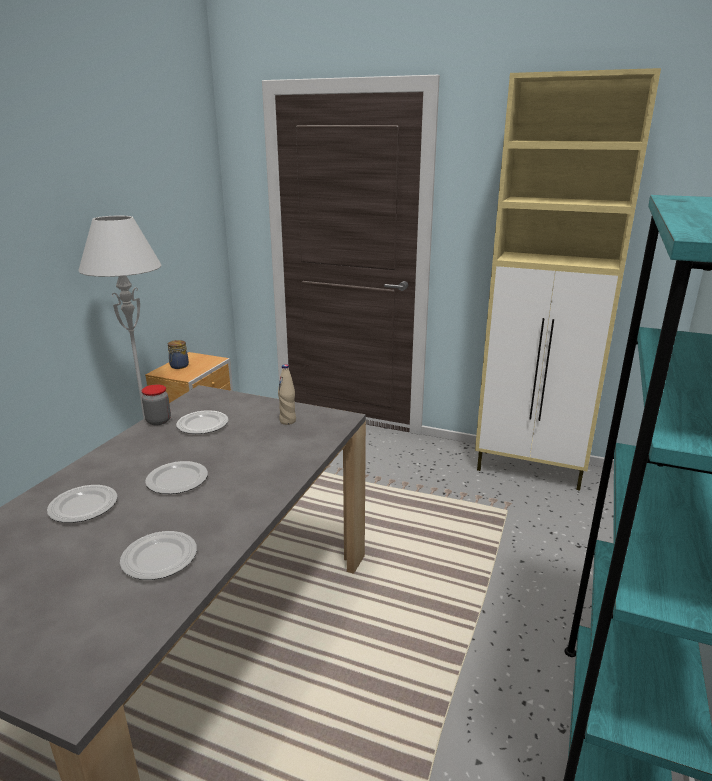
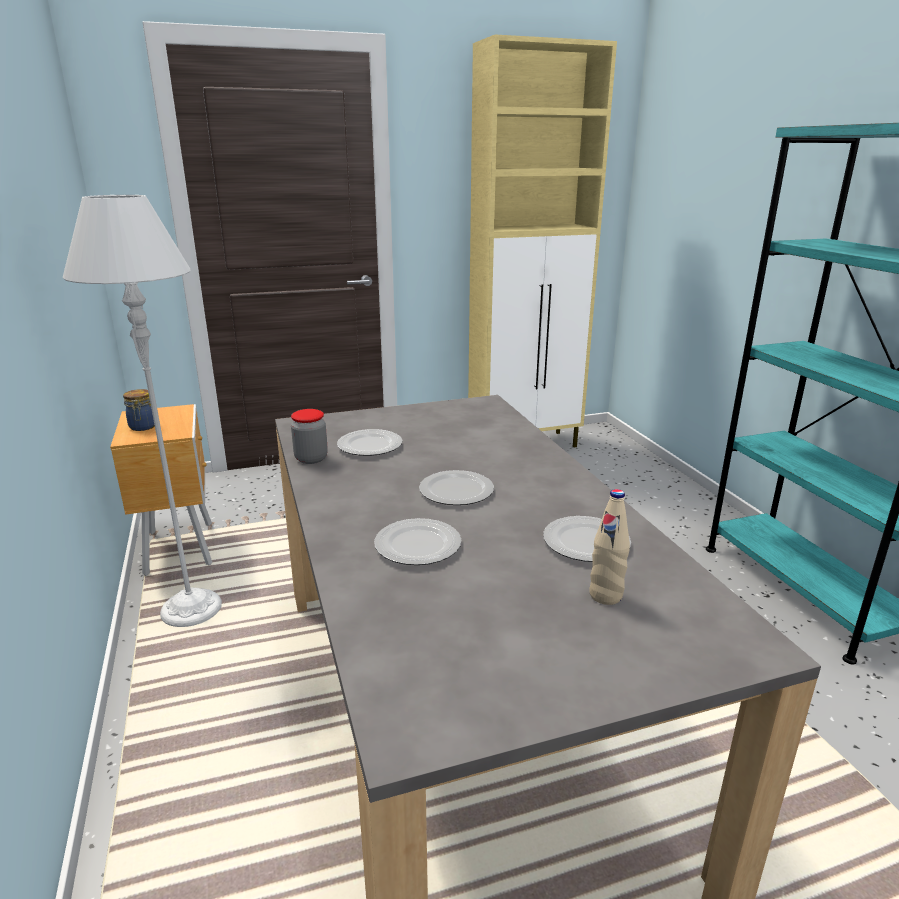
camera: 40 degrees left, 0 degrees up
beige bottle [278,364,296,425] -> beige bottle moved to [589,489,630,605]

